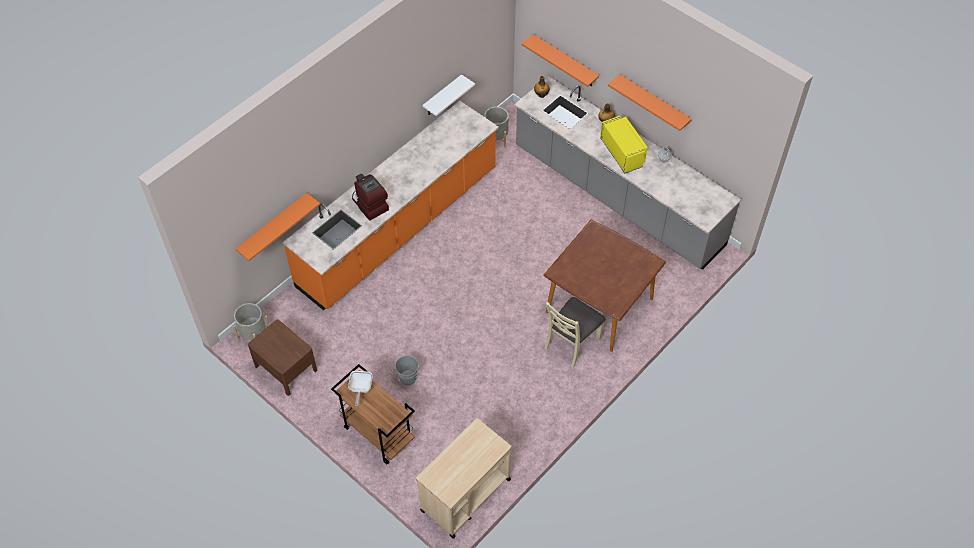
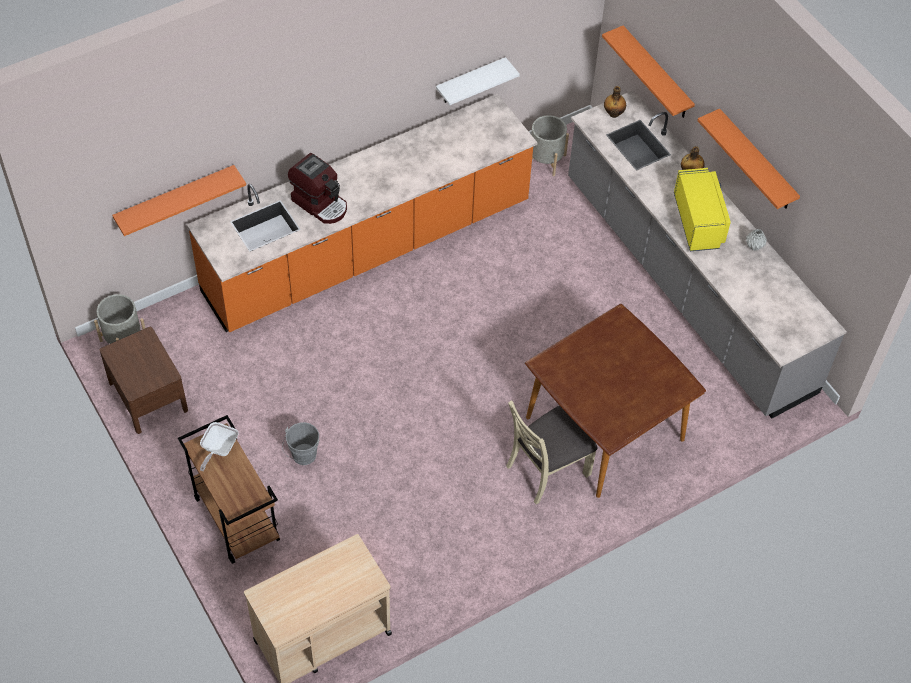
camera: 15 degrees right, 0 degrees up
coffee machine [352,174,389,221] -> coffee machine turned 150 degrees clockwise [288,153,347,224]

